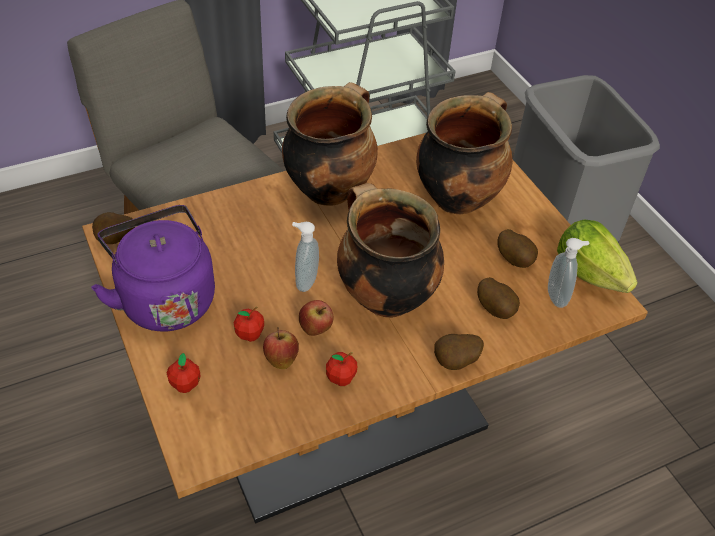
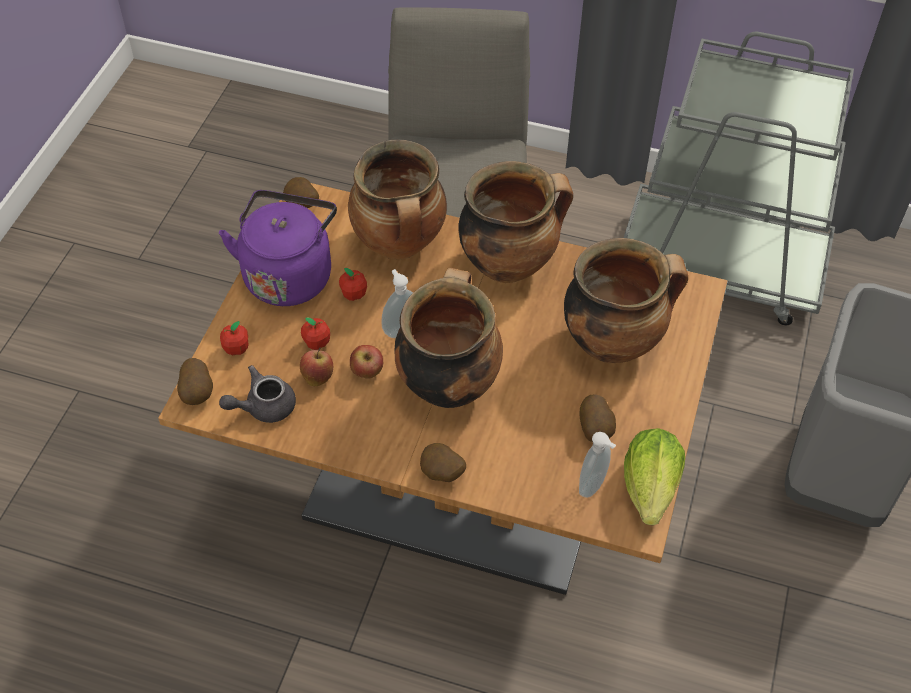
camera: 45 degrees right, 5 degrees up
apple [326,352,357,386] -> apple moved to [339,268,367,301]
potato [477,277,520,319] -> potato moved to [177,358,213,405]
none -> grey teapot [219,365,296,423]
none -> cooking pot [348,139,447,259]

